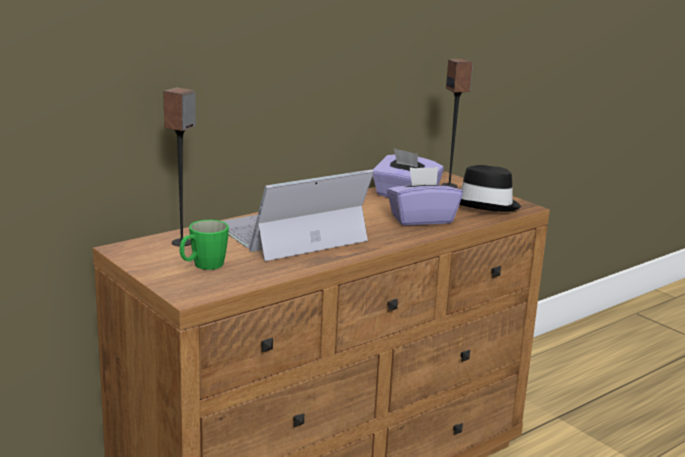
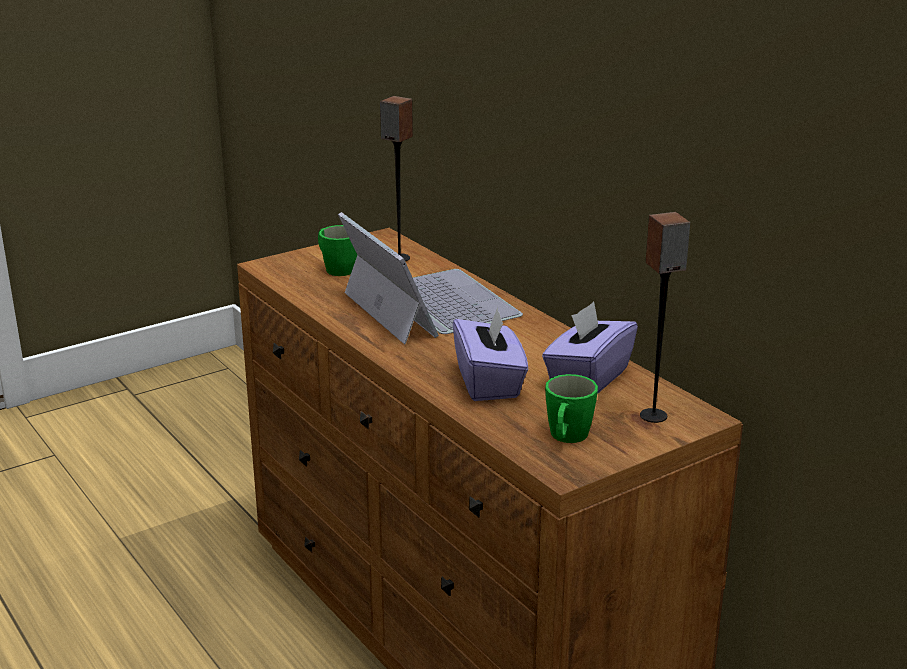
camera: 95 degrees right, 5 degrees up
black hat [459,165,521,212] -> green mug [545,374,598,443]

